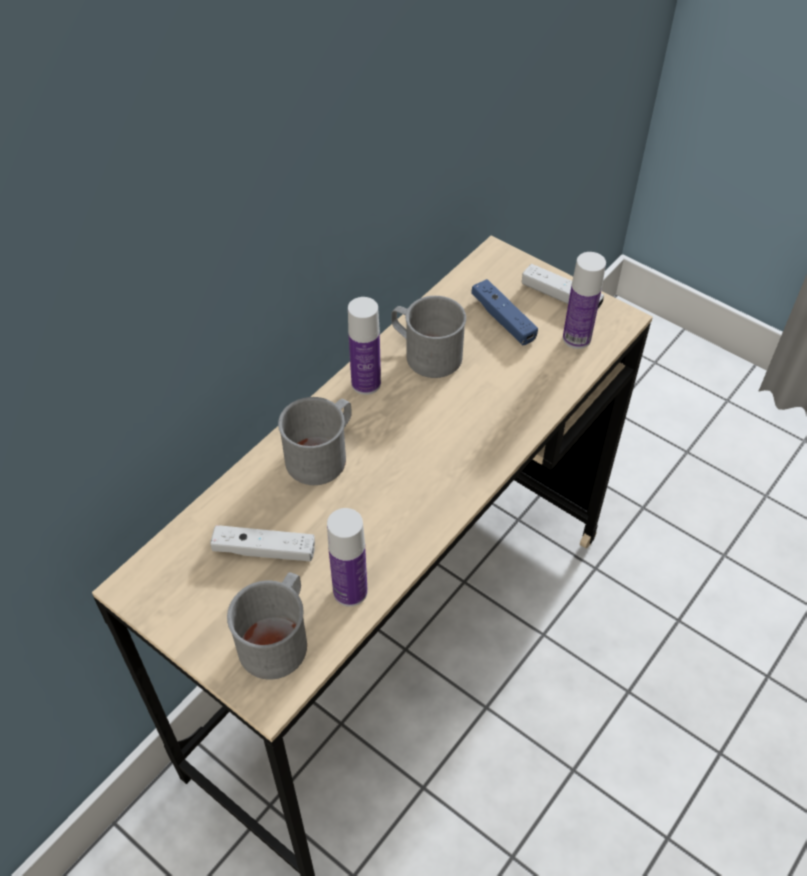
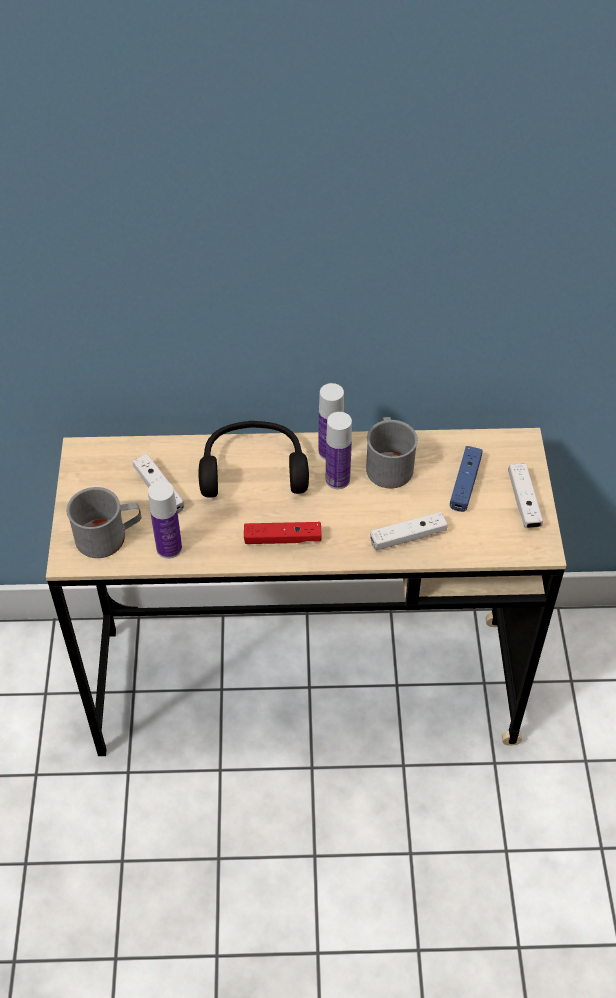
camera: 50 degrees right, 0 degrees up
grey mug [278,397,352,485] -> black headphones [199,420,309,498]
bottle [563,252,606,349] -> bottle moved to [326,412,352,489]
none -> red game controller [244,522,322,544]
none -> white game controller [370,512,447,551]

